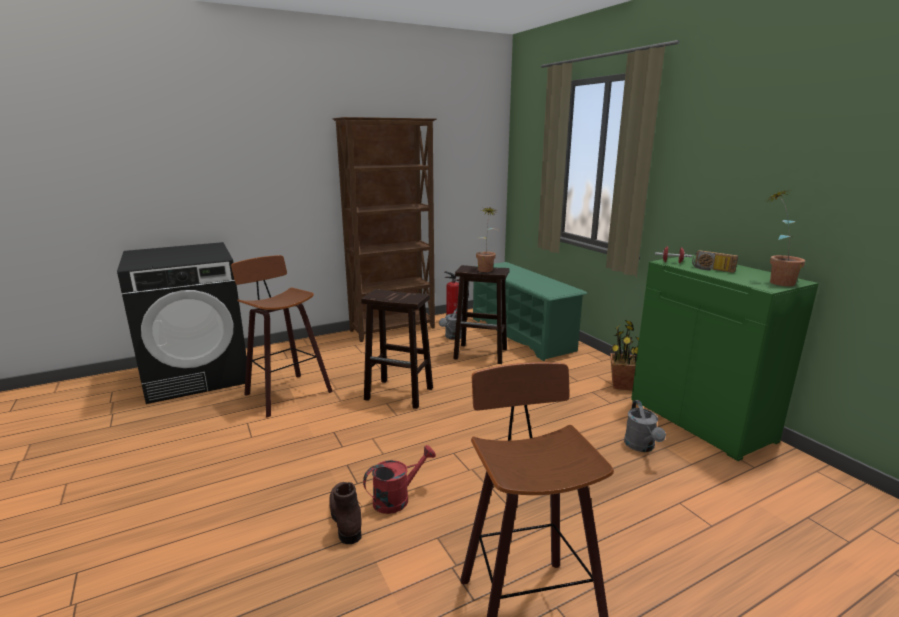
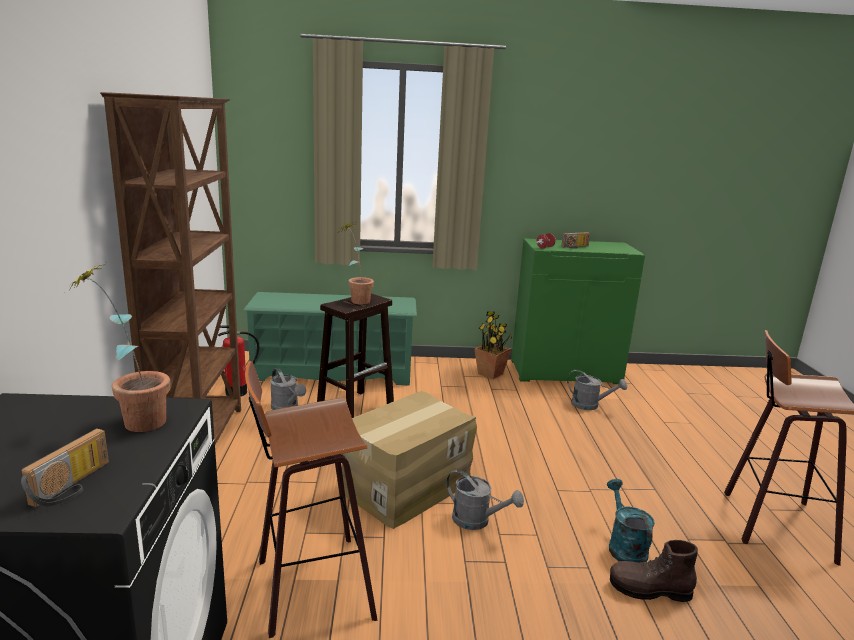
camera: 65 degrees left, 0 degrees up
brown stool [361,289,433,409] -> cardboard box [342,391,477,529]
red watering can [363,445,436,514] -> turquoise watering can [607,479,655,562]
potted plant [768,190,805,286] -> potted plant moved to [70,264,170,432]
none -> radio [21,428,109,507]
none -> grey watering can [446,469,524,530]

